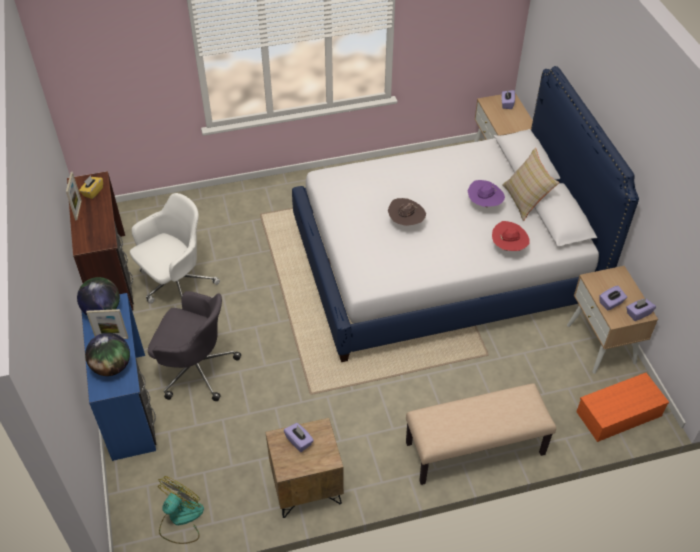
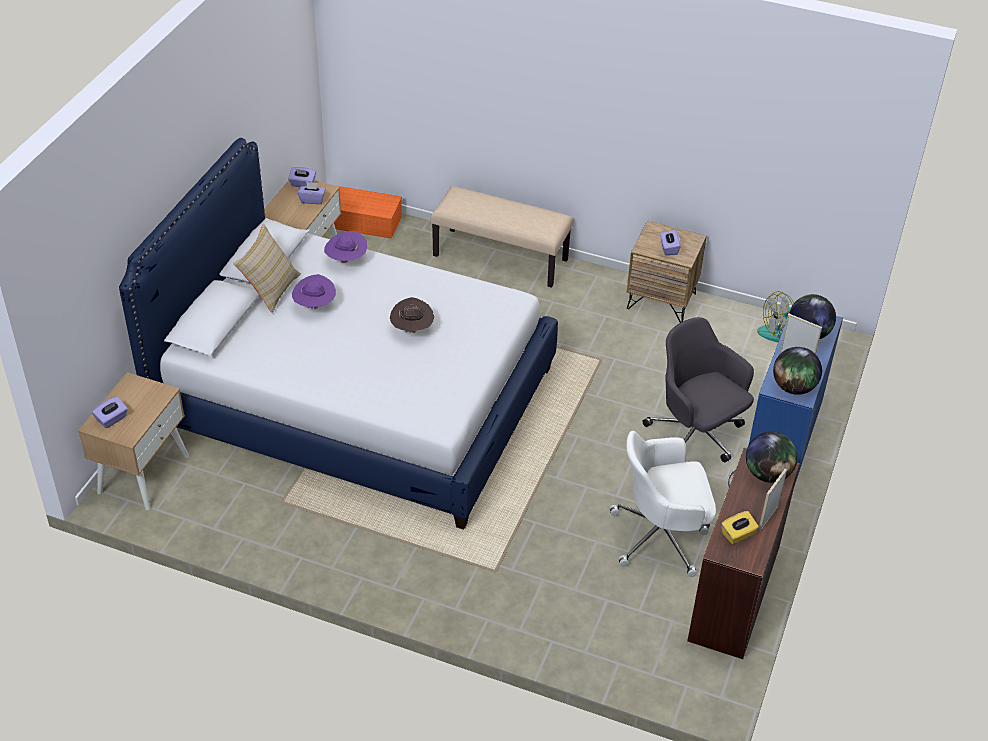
camera: 145 degrees left, 5 degrees down
red hat [492,221,529,251] -> purple hat [324,231,367,263]
none -> globe [746,432,798,483]

